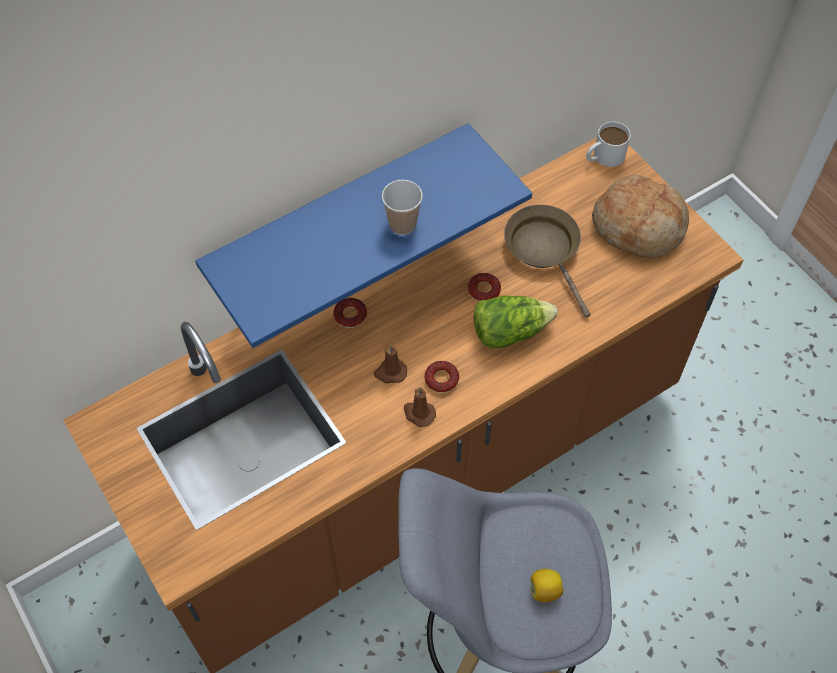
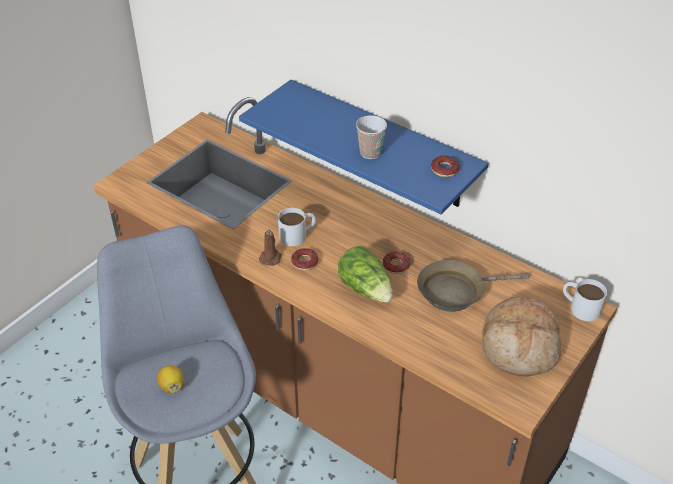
camera: 70 degrees right, 15 degrees down
donut [333,298,367,328] -> donut moved to [431,155,460,177]
brown candle [374,344,407,383] -> white mug [278,208,316,246]
brown frying pan [504,205,591,317] -> brown frying pan turned 150 degrees counterclockwise [417,260,529,312]

